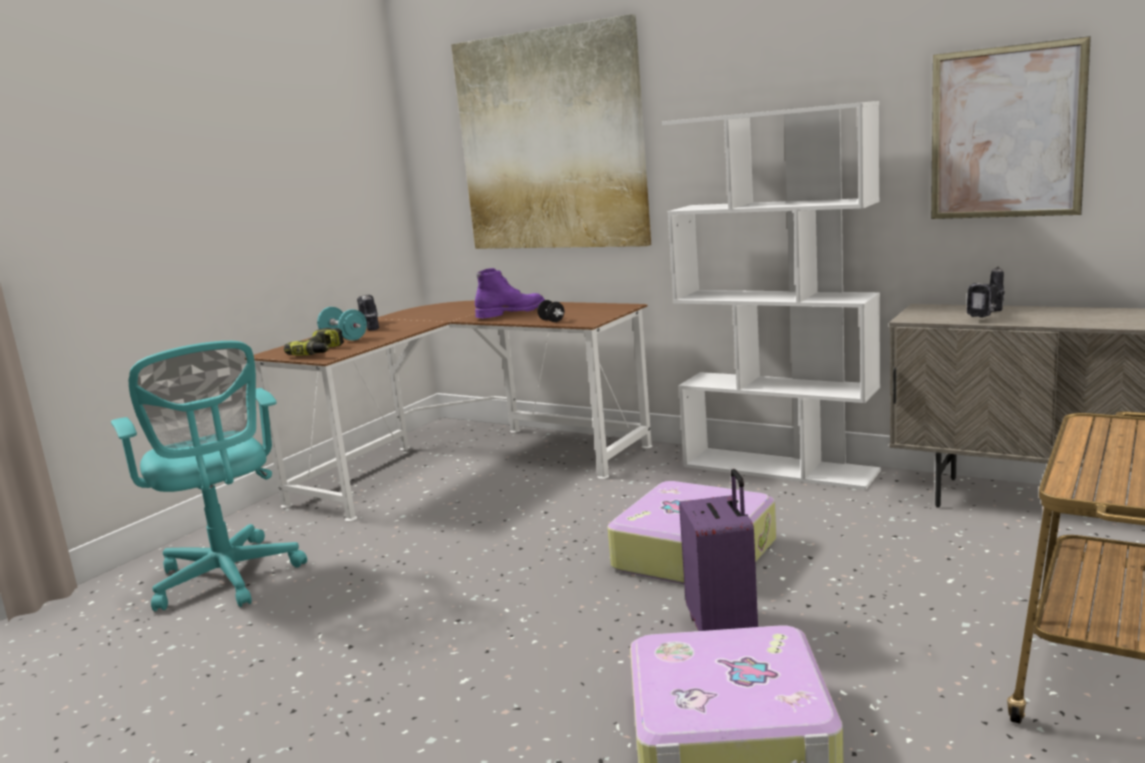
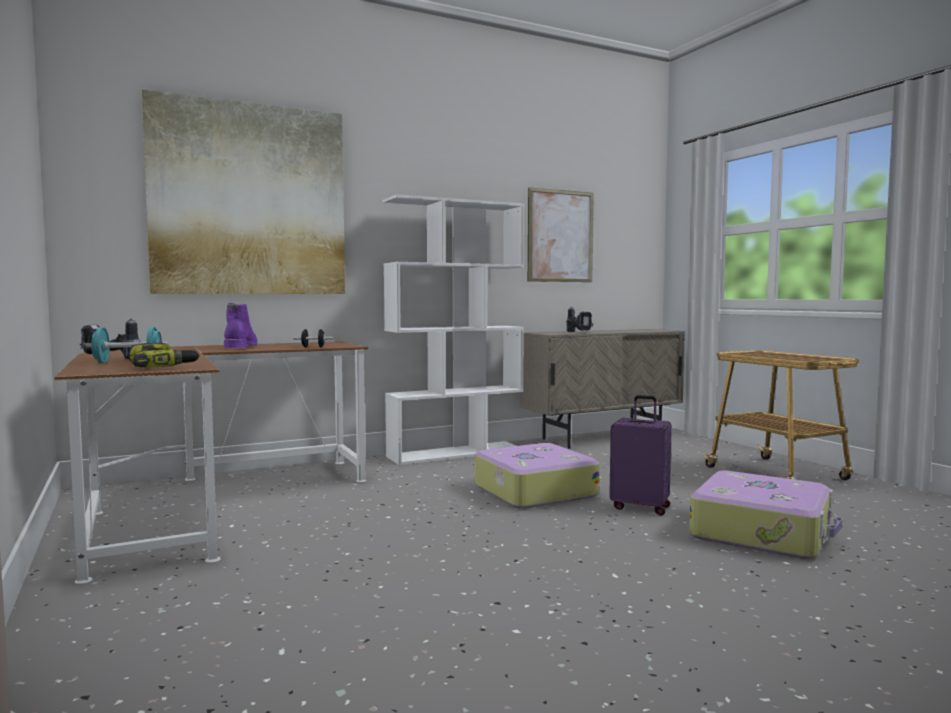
camera: 60 degrees left, 10 degrees down
turquoise office chair [111,341,307,611] -> none

